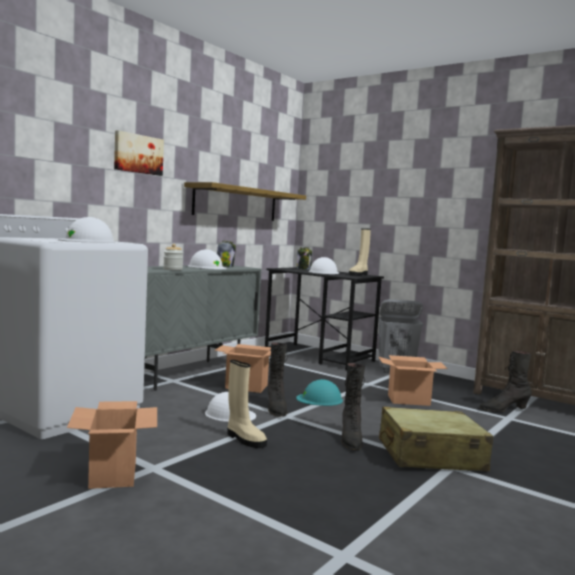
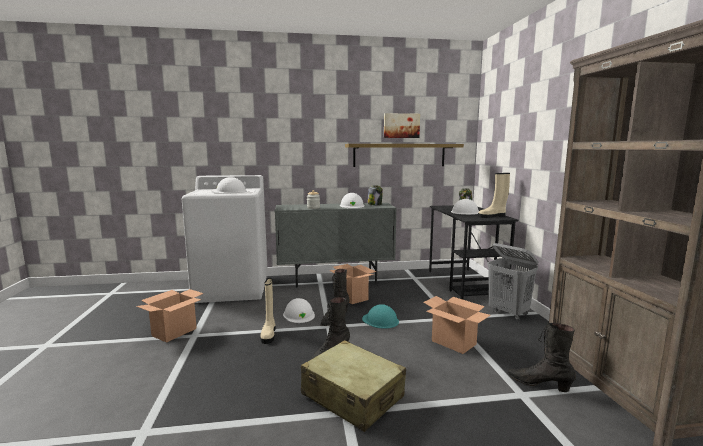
camera: 45 degrees right, 5 degrees up
picture [114,130,164,176] -> picture moved to [384,113,420,138]

